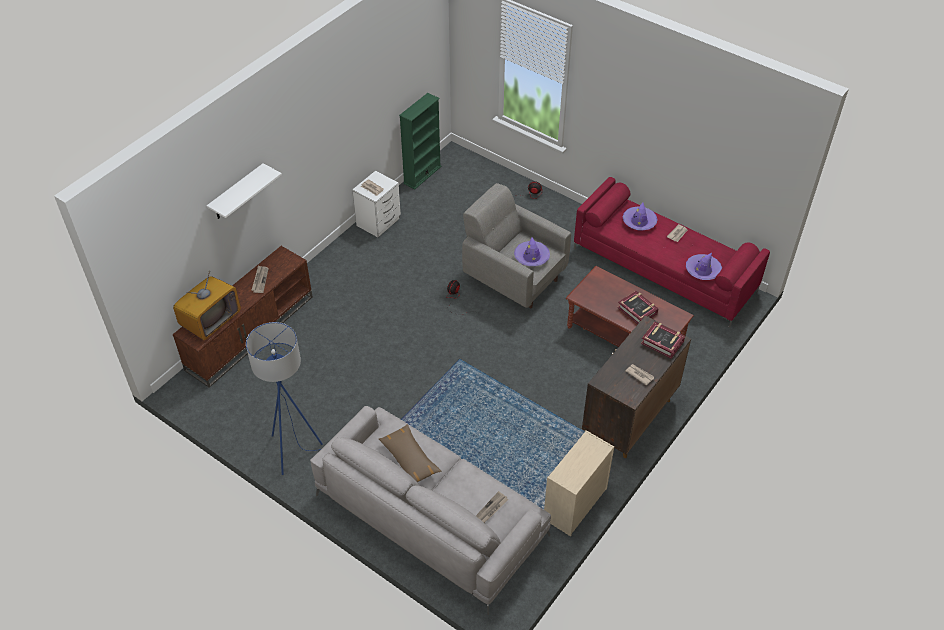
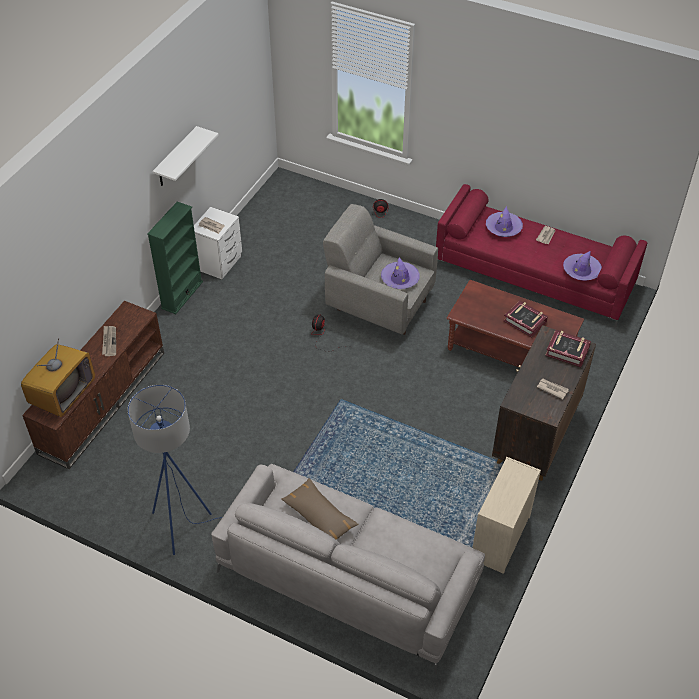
camera: 10 degrees left, 0 degrees up
white shelf [207,163,282,219] -> white shelf moved to [153,126,219,186]
green bookcase [399,93,442,189] -> green bookcase moved to [147,201,203,314]
newspaper [476,491,508,523] -> none

